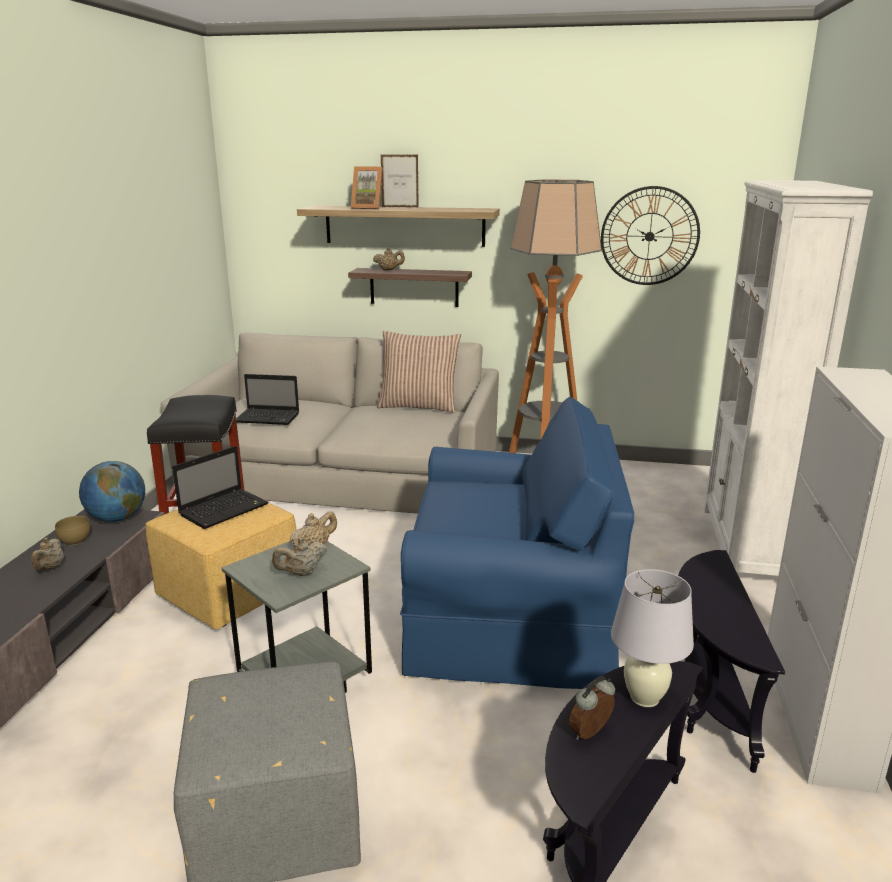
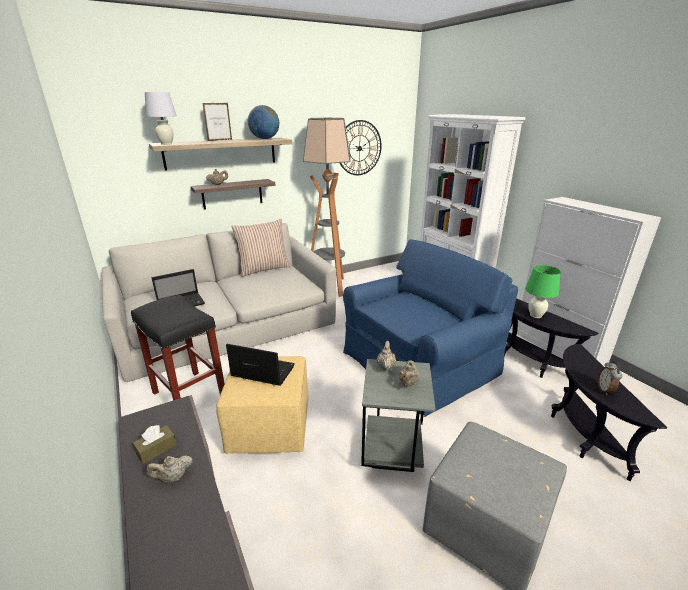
camera: 40 degrees left, 5 degrees up
beige teapot [31,538,64,570] -> beige teapot turned 105 degrees clockwise [146,455,193,482]
brown bowl [55,516,90,545] -> brown tissue box [133,425,177,464]
globe [79,461,145,522] -> globe moved to [248,105,279,139]
laptop [172,446,269,529] -> laptop turned 75 degrees counterclockwise [226,344,295,386]
picture frame [351,166,383,209] -> none
white table lamp [611,569,694,707] -> white table lamp moved to [145,92,177,145]
none -> green table lamp [525,265,561,318]

